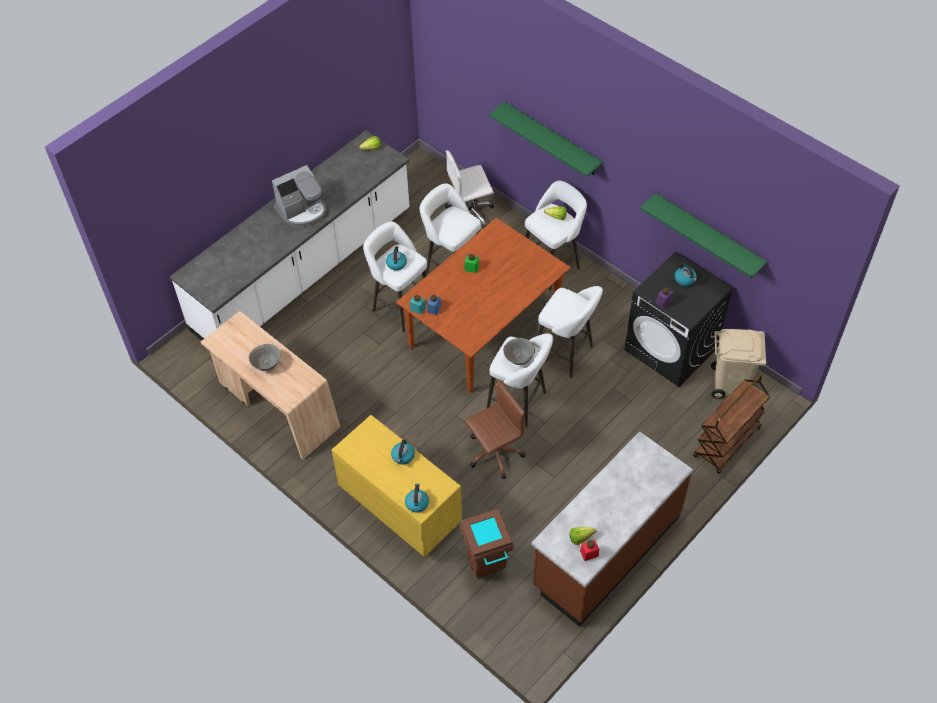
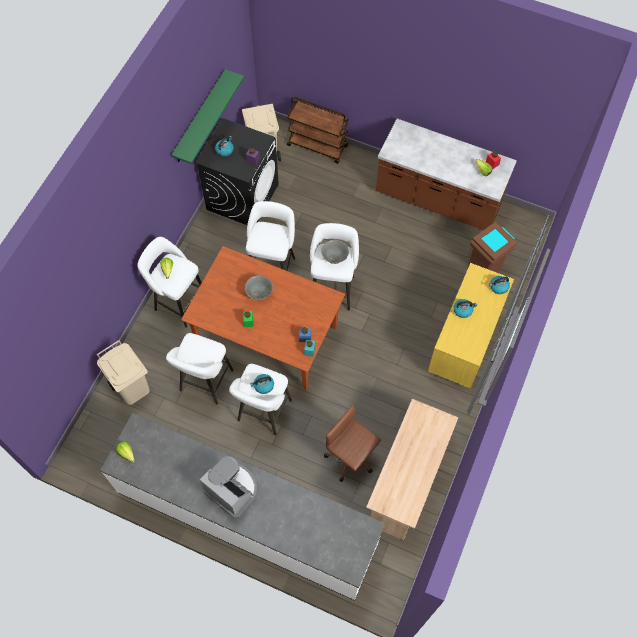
camera: 110 degrees left, 10 degrees up
grey bowl [249,344,281,371] -> grey bowl moved to [245,275,273,300]
white office chair [445,150,494,228] -> beige trash can [96,340,150,405]
brown office chair [465,381,525,479] -> brown office chair moved to [324,405,381,482]
green shelf [489,102,603,177] -> none

